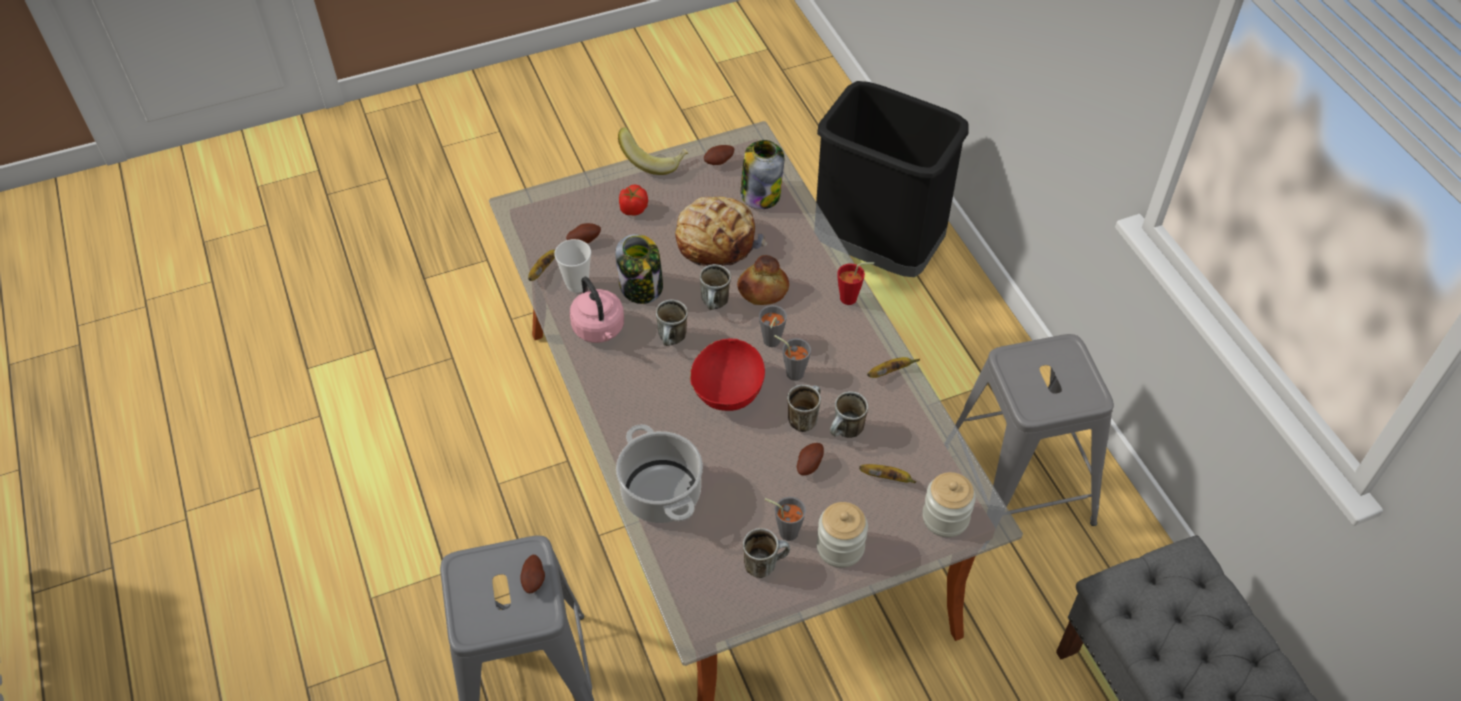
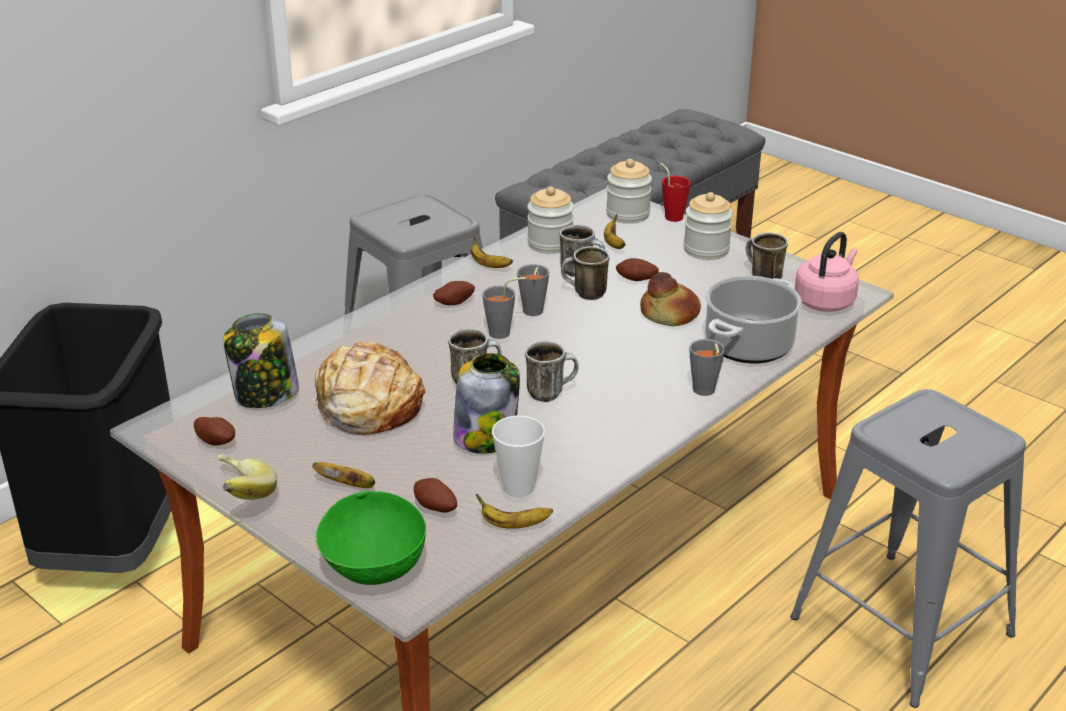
camera: 115 degrees left, 20 degrees down
potato [520,555,545,594] -> potato moved to [433,281,475,305]
pink kettle [570,277,624,343] -> pink kettle moved to [795,232,859,312]
tomato [619,184,648,216] -> banana [312,462,375,488]
red bowl [690,338,765,411] -> none
bread [737,255,789,305] -> bread moved to [640,272,701,326]
grey cup [765,497,806,541] -> grey cup moved to [689,339,725,396]
red cup [837,262,874,305] -> red cup moved to [660,163,691,222]
none -> green bowl [316,491,426,585]
none -> jar [527,186,574,254]

